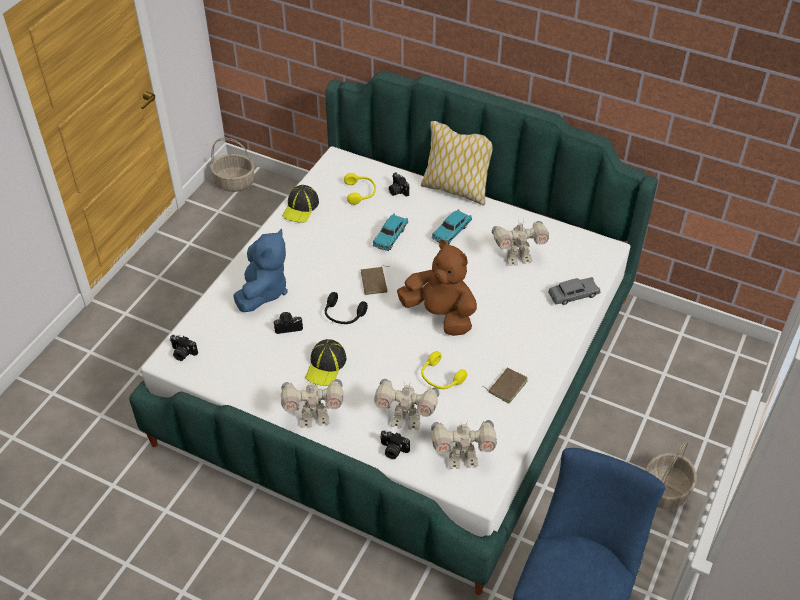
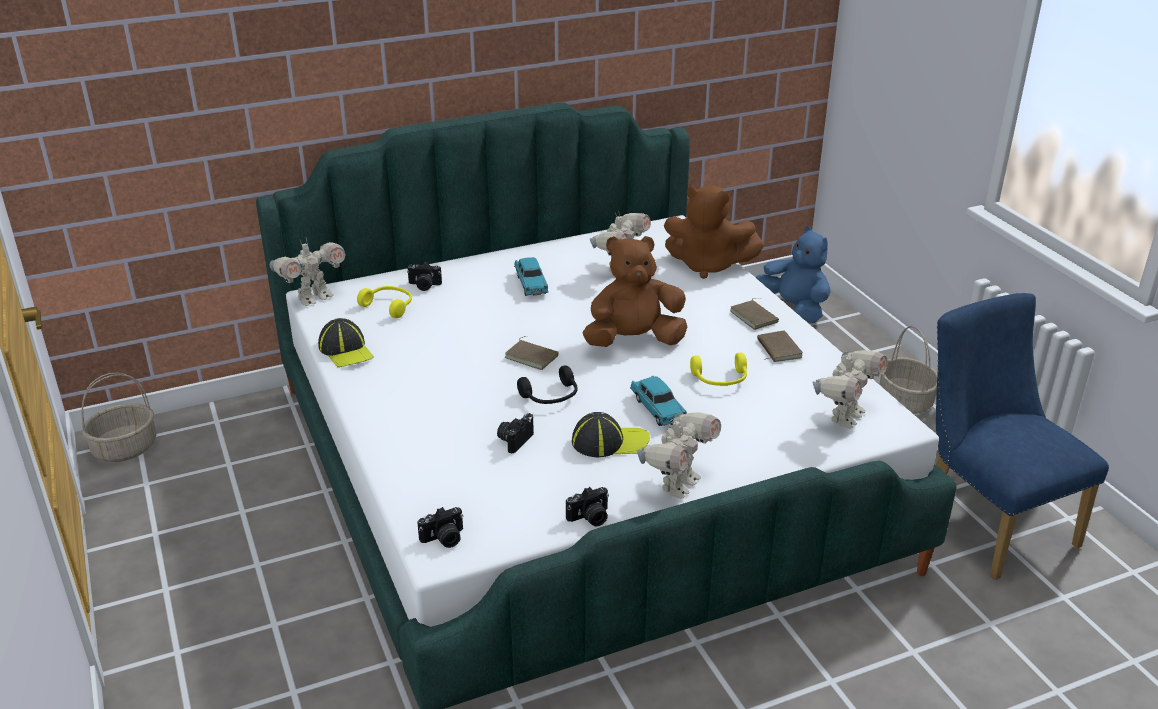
camera: 50 degrees left, 15 degrees down
blue plush toy [233,229,288,312] -> blue plush toy moved to [756,226,831,323]
cap [305,339,346,386] -> cap turned 60 degrees counterclockwise [572,412,650,457]
turquoise toy car [373,213,409,251] -> turquoise toy car moved to [630,376,687,426]
toy robot [374,379,439,430] -> toy robot moved to [270,239,346,306]
camera [380,430,410,459] -> camera moved to [566,487,609,527]
pillow [421,121,493,205] -> none
grey toy car [548,277,601,305] -> brown plush toy [664,186,764,279]
none -> brown book [730,298,779,330]

